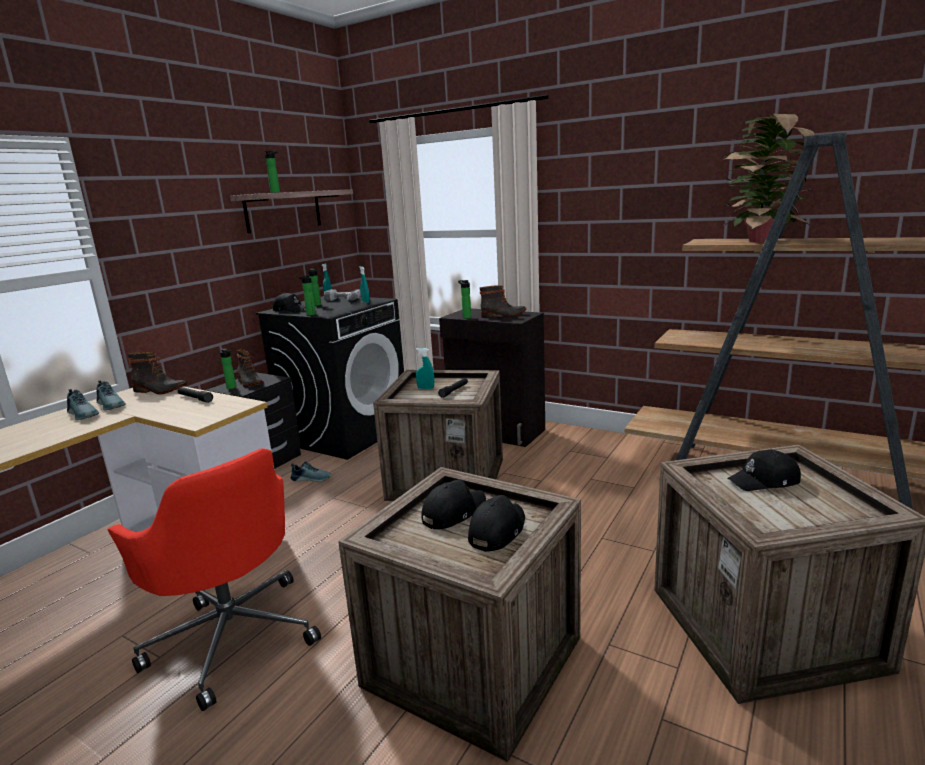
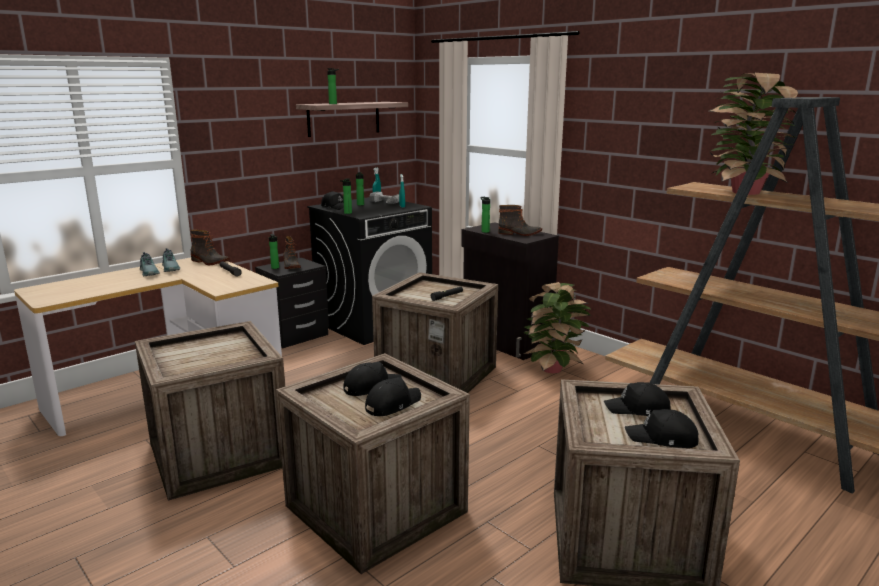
camera: 15 degrees right, 0 degrees up
red office chair [108,448,321,711] -> crate [135,321,285,501]
shoe [291,461,331,482] -> none
turquoise spray bottle [416,348,434,389] -> none
none -> potted plant [524,282,592,373]
none -> black cap [625,409,699,448]

